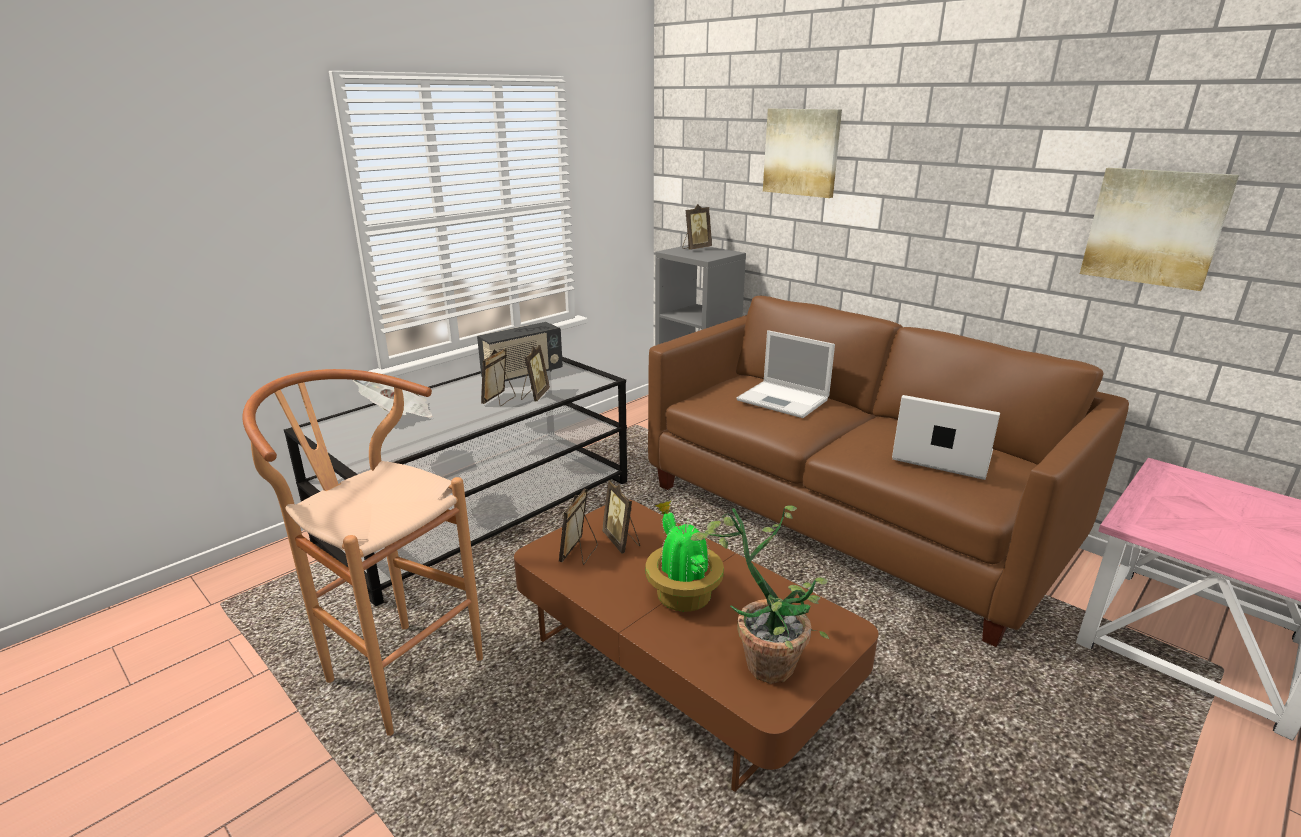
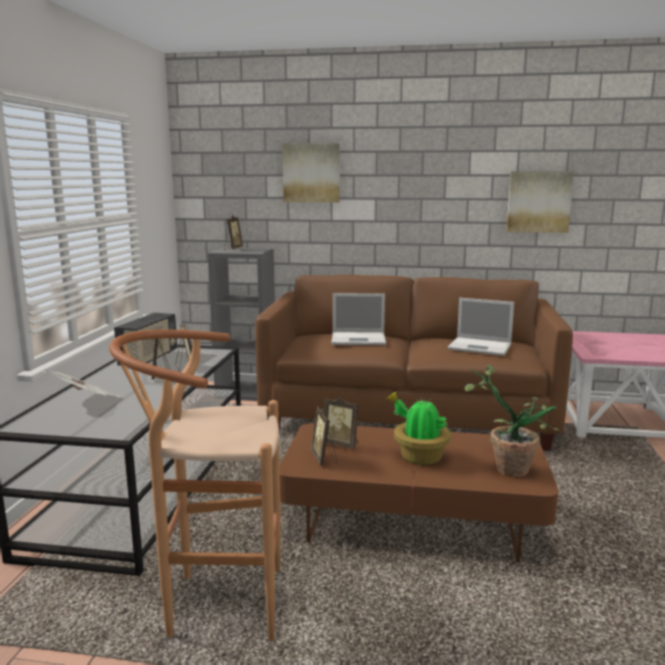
camera: 35 degrees left, 10 degrees down
laptop [892,395,1000,480] -> laptop turned 150 degrees counterclockwise [447,298,514,356]

